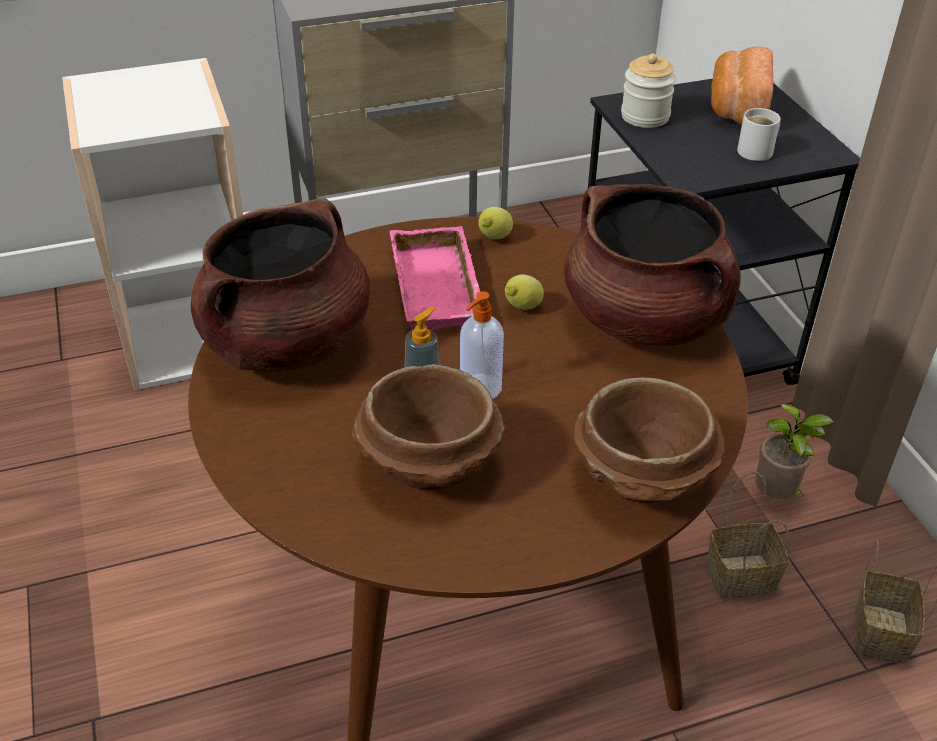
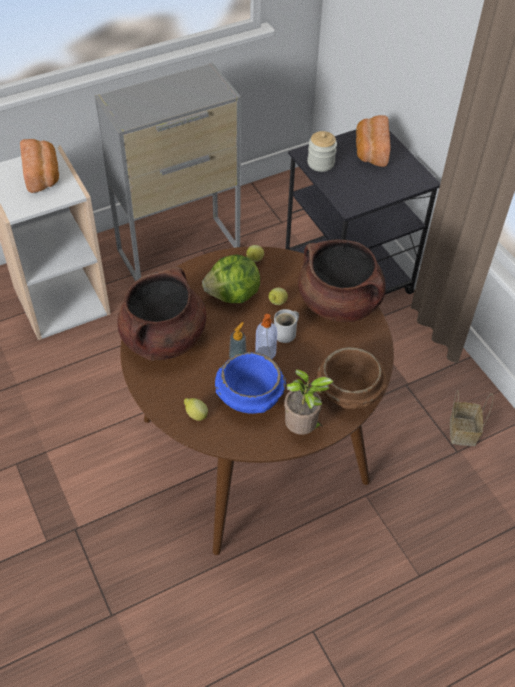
camera: 10 degrees left, 10 degrees up
brown bowl [352,364,506,490] -> blue bowl [215,352,286,414]
pink tray [390,226,480,330] -> lettuce [202,254,260,303]
basket [706,472,789,598] -> none
white mug [737,108,781,161] -> white mug moved to [274,309,299,343]
potted plant [755,403,834,499] -> potted plant moved to [284,369,333,435]
none -> bread [20,139,59,193]
none -> lemon [184,398,208,421]

